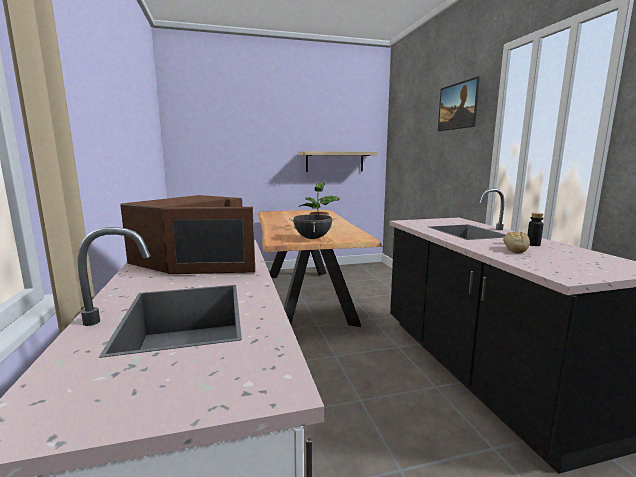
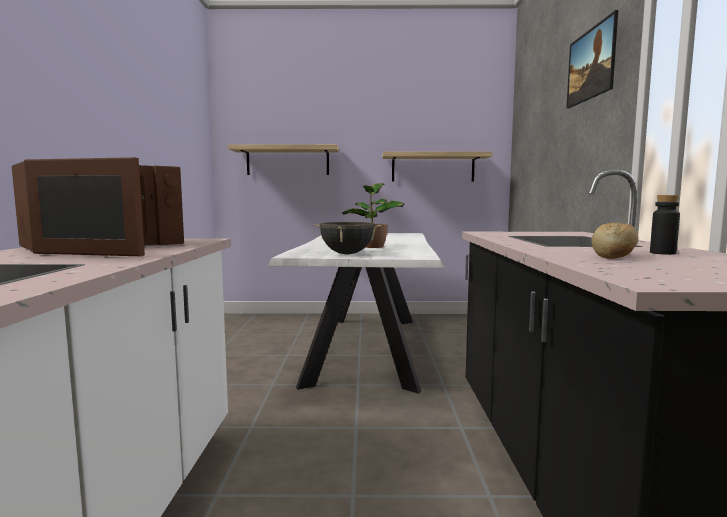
camera: 15 degrees right, 5 degrees down
brown dining table [258,210,383,327] -> white dining table [268,233,444,394]
none -> shelf [228,144,339,175]

